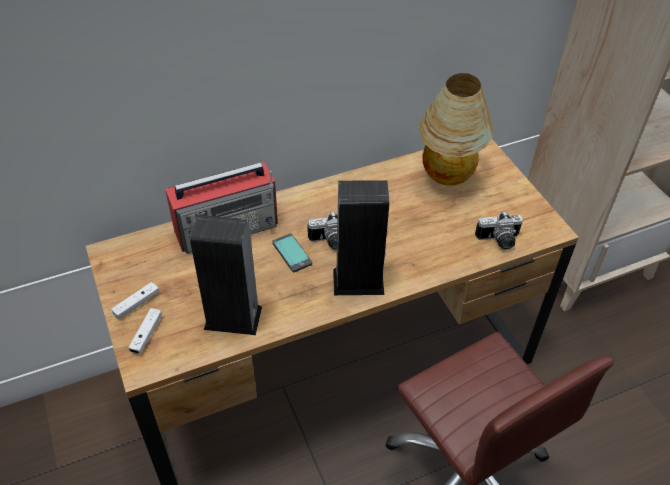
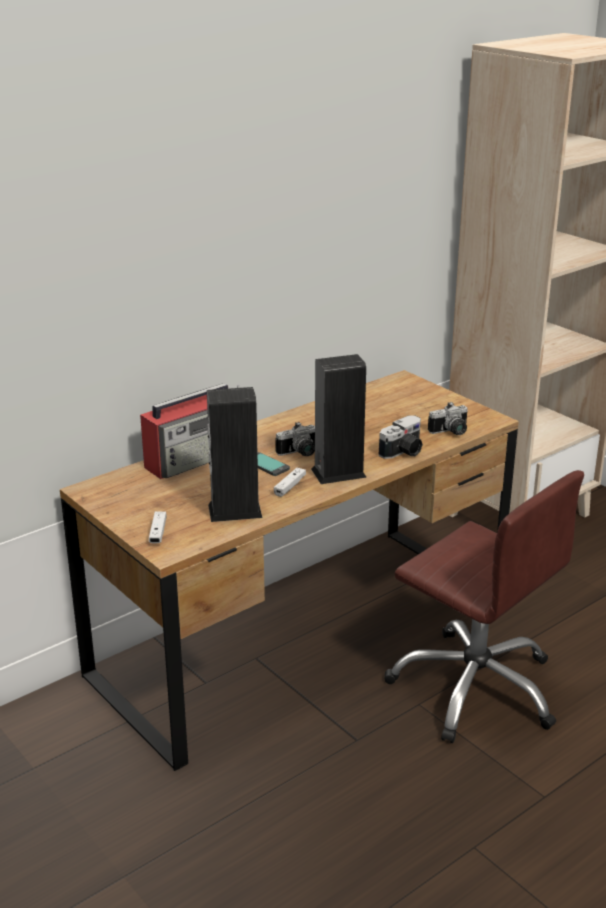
camera: 15 degrees left, 20 degrees down
white game controller [111,282,159,320] -> white game controller moved to [274,468,306,497]
table lamp [419,73,493,185] -> none
none -> camera [378,415,423,459]

